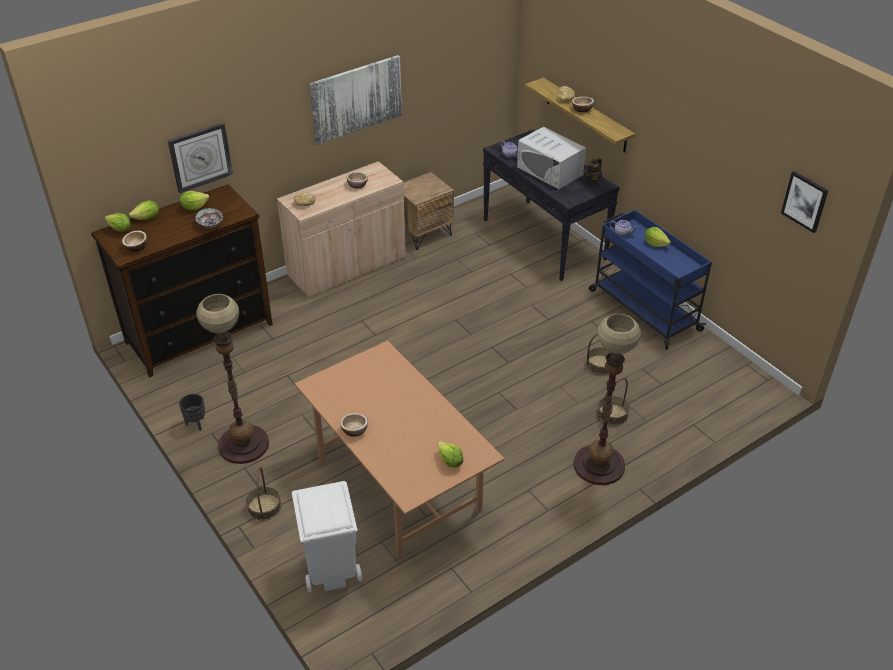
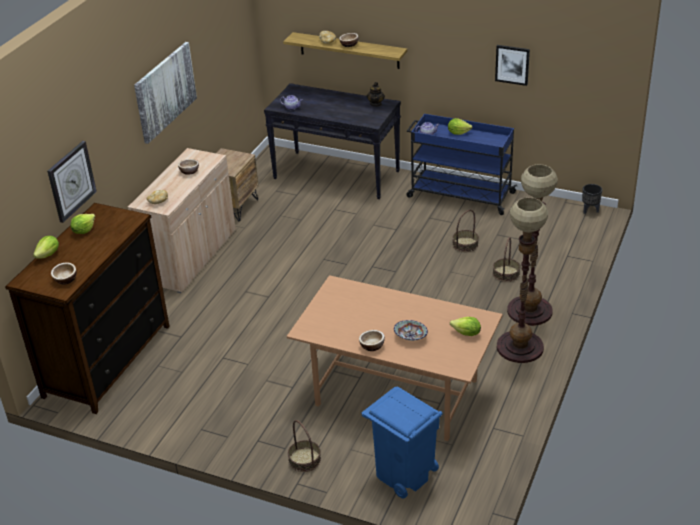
camera: 30 degrees left, 5 degrees down
lettuce [105,213,131,232] -> none
black planter [179,394,205,431] -> black planter moved to [582,184,602,214]
bowl [195,208,223,228] -> bowl moved to [394,320,428,341]
floor lamp [196,294,269,464] -> floor lamp moved to [497,197,548,363]
white trash can [292,481,362,592] -> blue trash can [362,387,443,499]
white microwave [517,127,586,189] -> none
picture [781,171,828,233] -> picture moved to [495,45,530,86]

